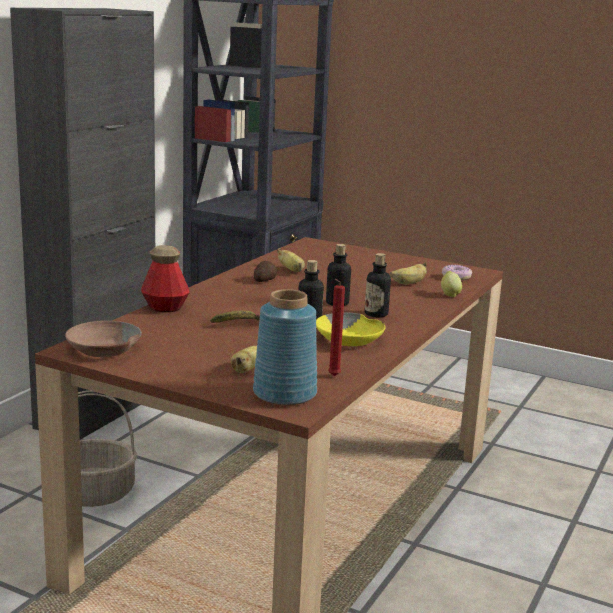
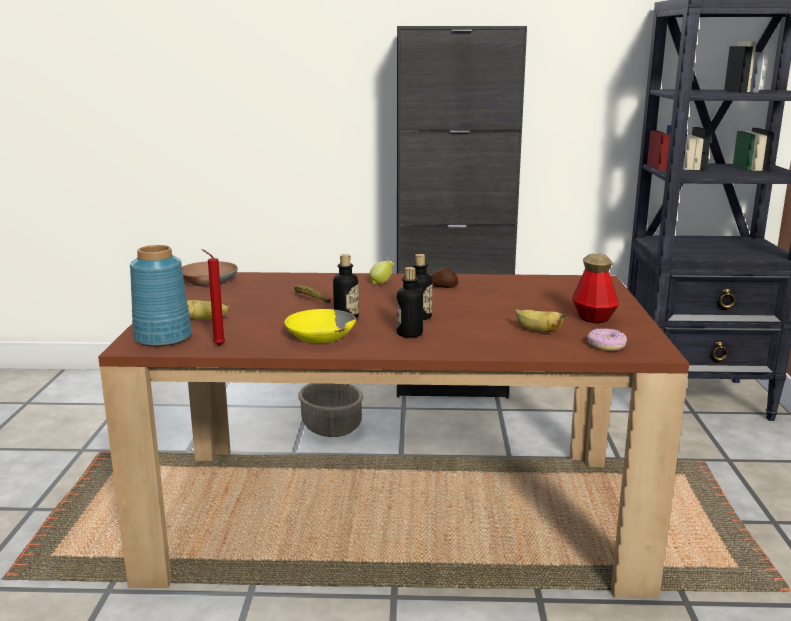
camera: 65 degrees right, 0 degrees up
bottle [141,245,190,312] -> bottle moved to [572,253,619,323]
banana [277,248,305,272] -> none
lemon [441,271,462,297] -> lemon moved to [369,261,394,284]

